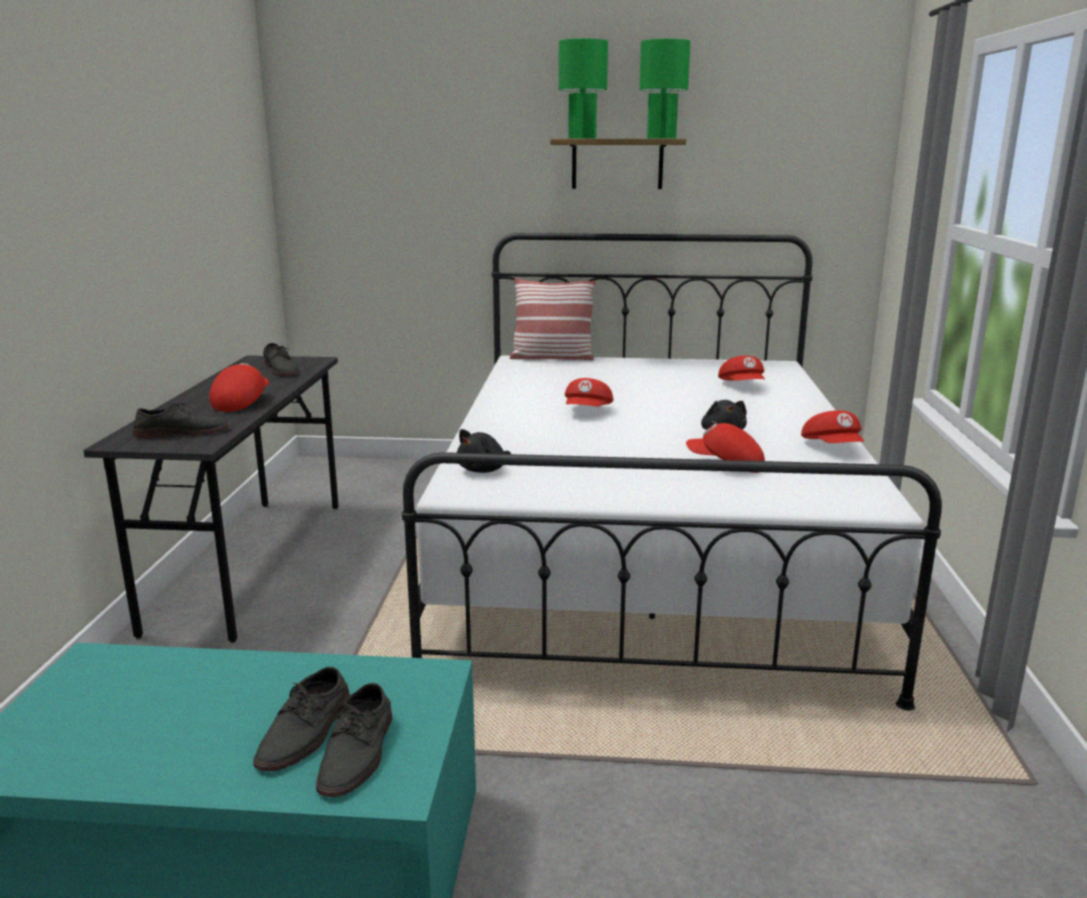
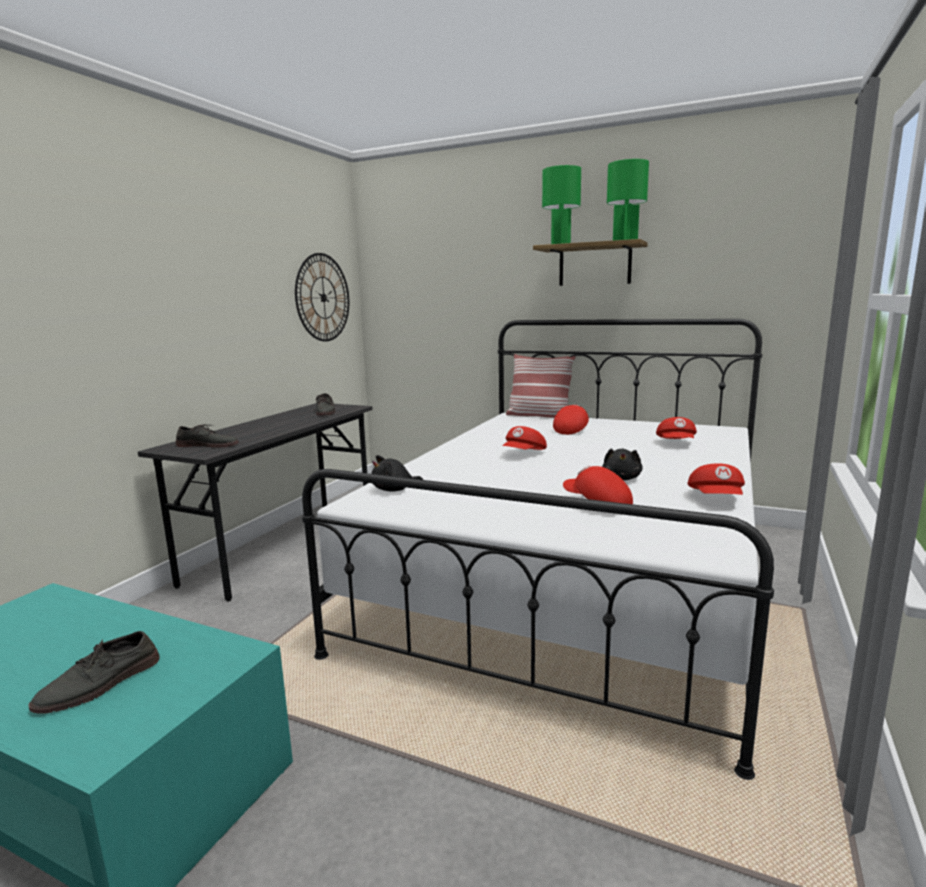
camera: 20 degrees right, 5 degrees down
red cap [209,363,269,412] -> red cap moved to [553,404,589,435]
grey shoe [316,683,392,797] -> none
none -> wall clock [295,253,349,342]

